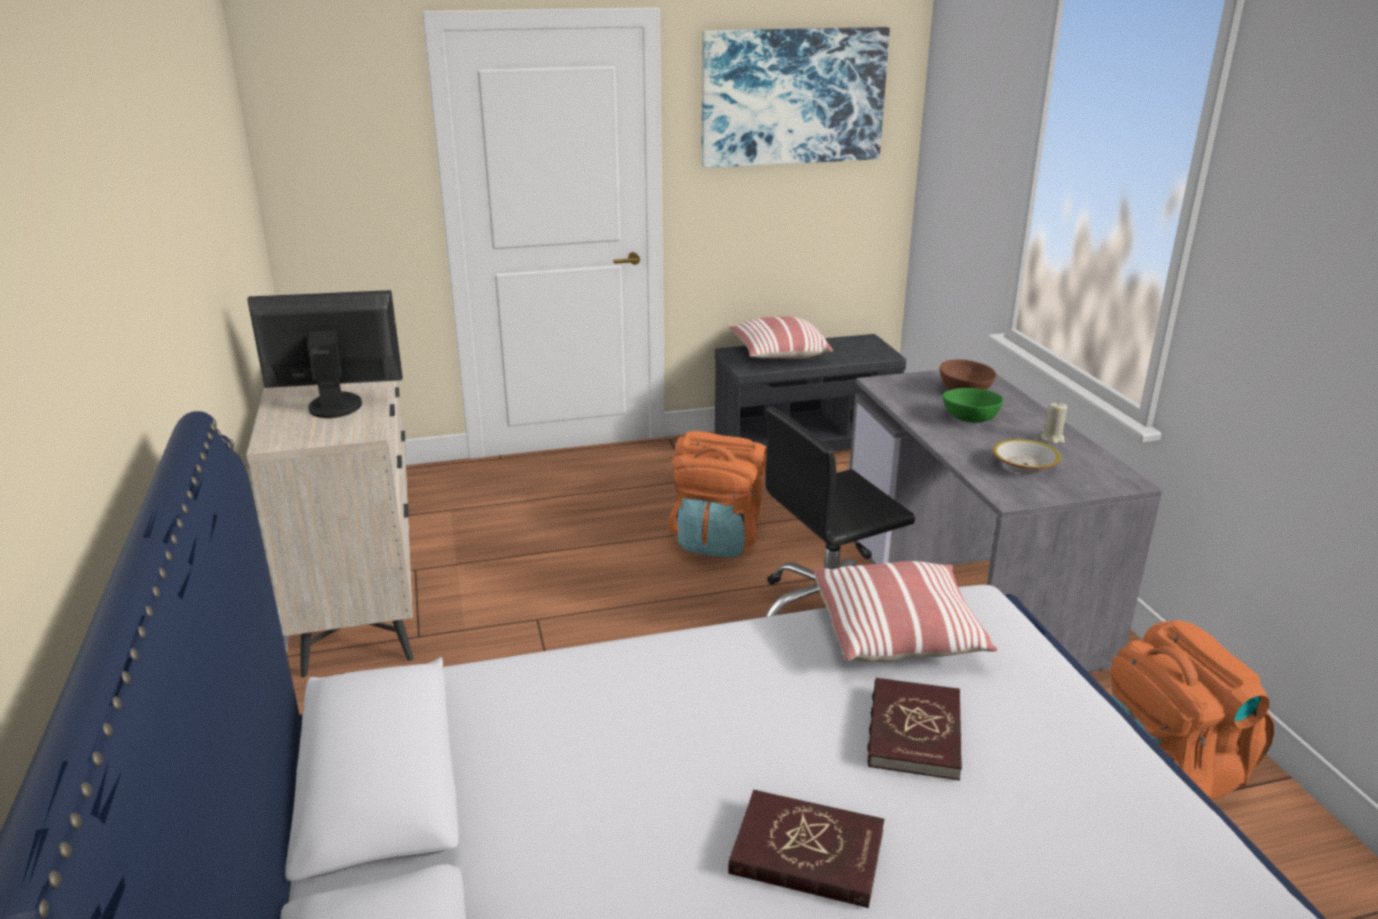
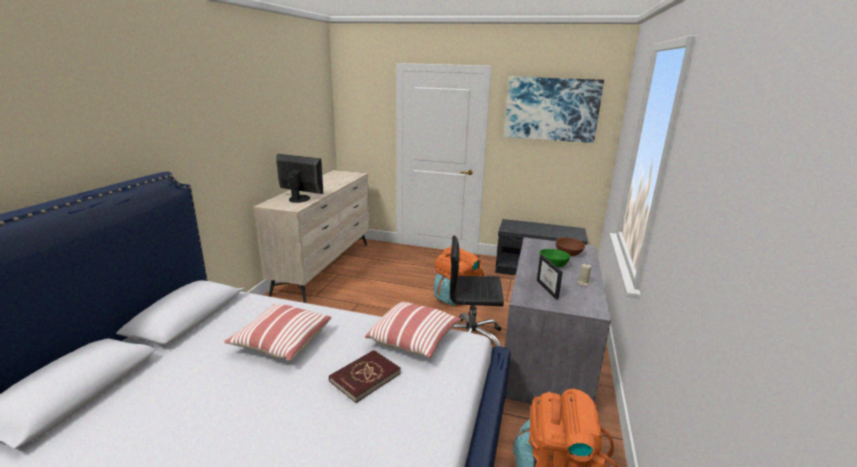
camera: 30 degrees right, 5 degrees down
red book [728,790,885,908] -> none
pillow [729,317,833,359] -> pillow moved to [224,304,331,361]
bowl [993,439,1061,473] -> picture frame [537,255,563,300]

